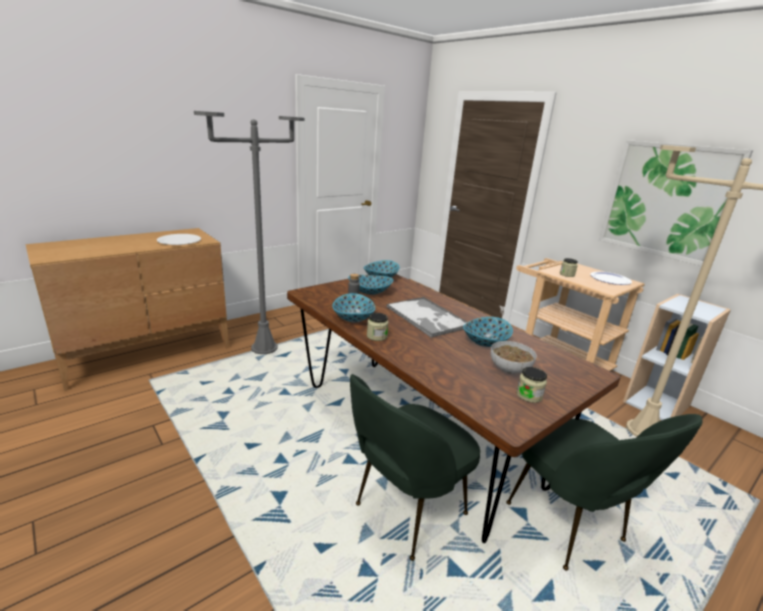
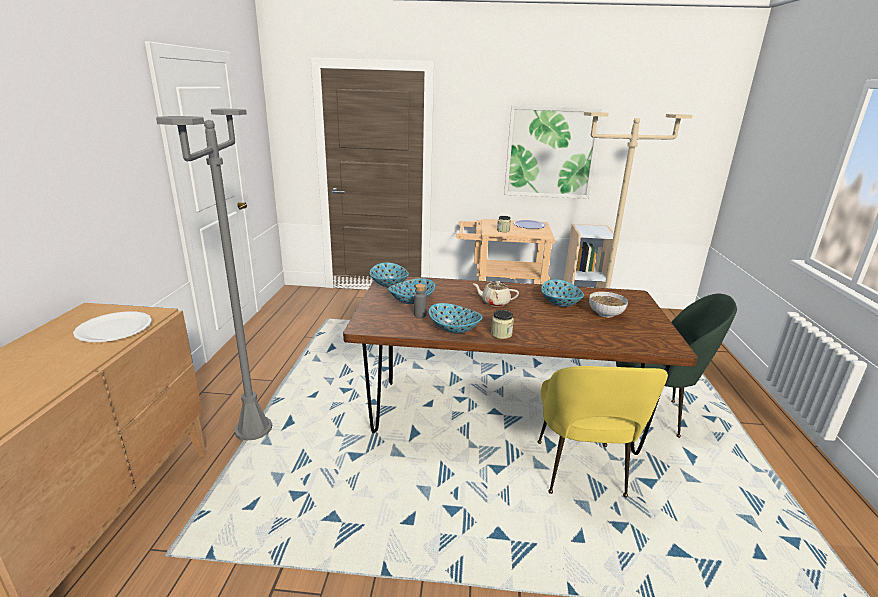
camera: 45 degrees left, 0 degrees up
green chair [350,374,480,561] -> yellow chair [538,366,668,497]
tray [386,297,467,338] -> beige teapot [473,281,519,307]
jar [516,367,547,403] -> none

